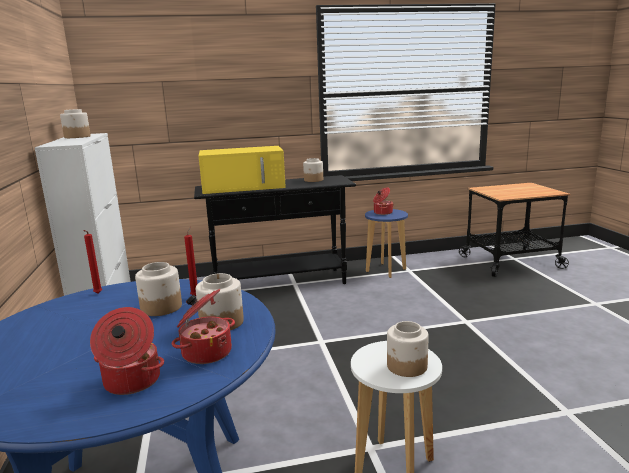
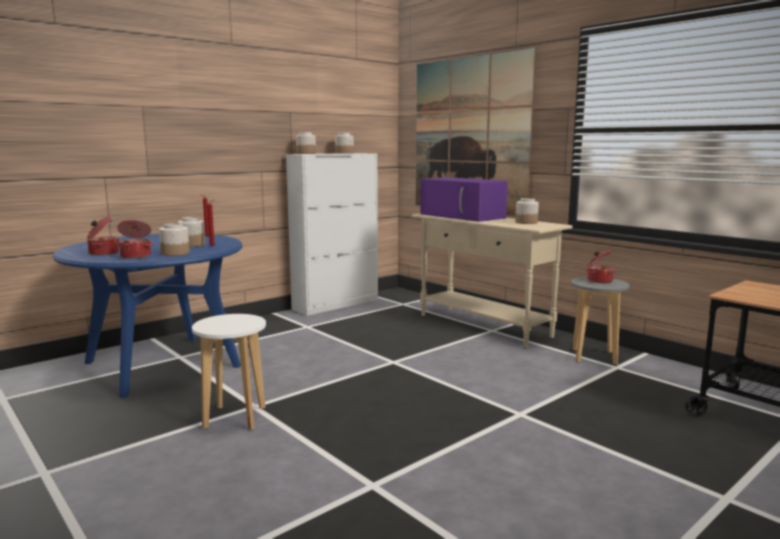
camera: 60 degrees right, 5 degrees down
black console table [194,175,356,284] -> beige console table [412,213,573,348]
yellow microwave [199,146,286,194] -> purple microwave [421,177,508,222]
blue stool [365,209,408,278] -> grey stool [571,277,630,365]
jar [387,321,429,377] -> jar moved to [296,132,316,154]
none -> picture [416,48,536,216]

